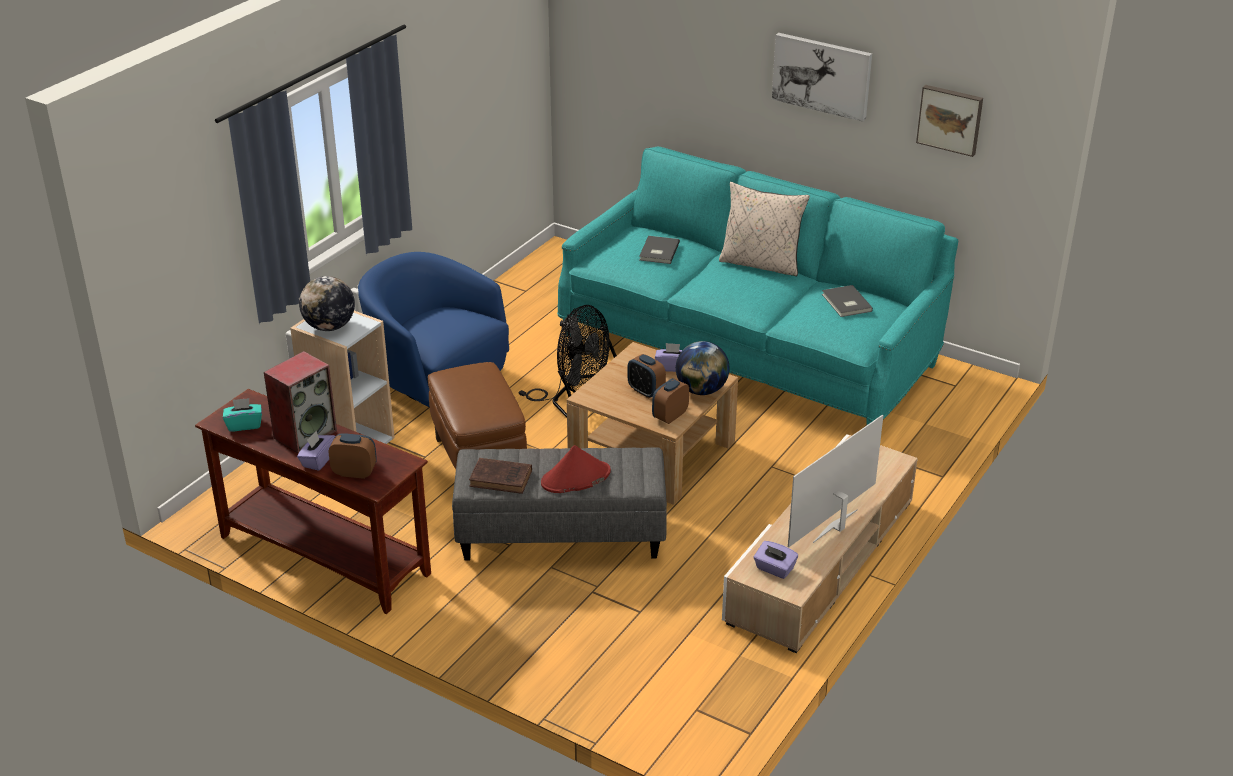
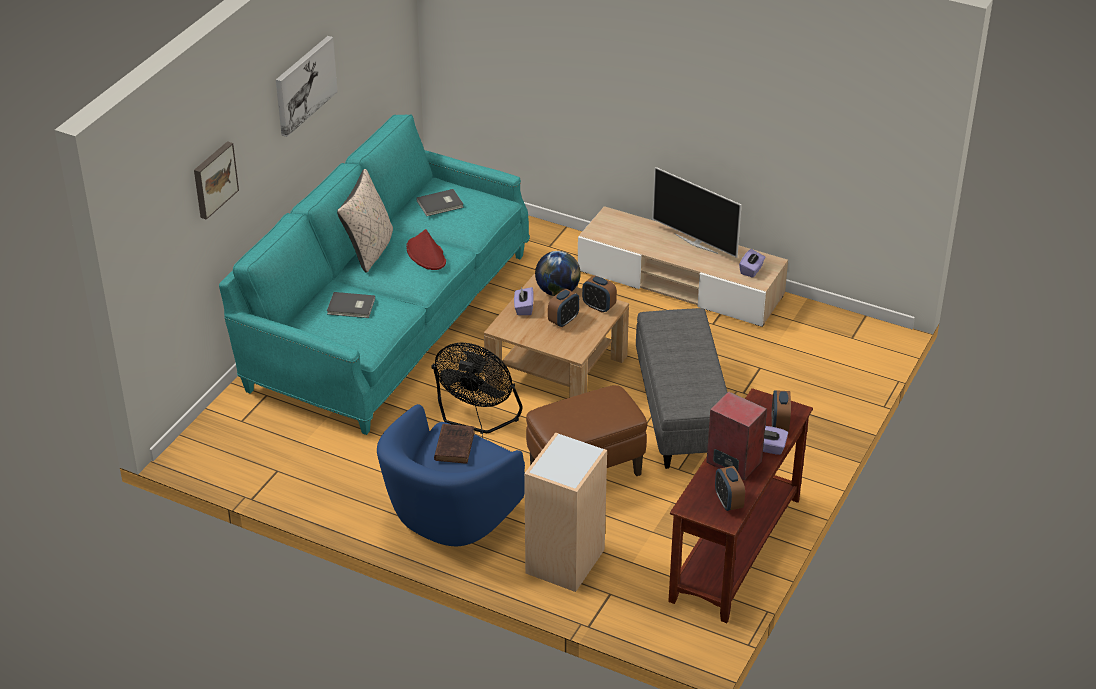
camera: 95 degrees left, 5 degrees up
turquoise tissue box [223,398,262,432] -> alarm clock [715,466,745,511]
globe [299,276,355,331] -> none
brown book [469,458,532,494] -> brown book moved to [434,424,475,464]
red hat [541,445,611,493] -> red hat moved to [406,229,446,270]
picture [916,85,983,157] -> picture moved to [194,141,239,220]

